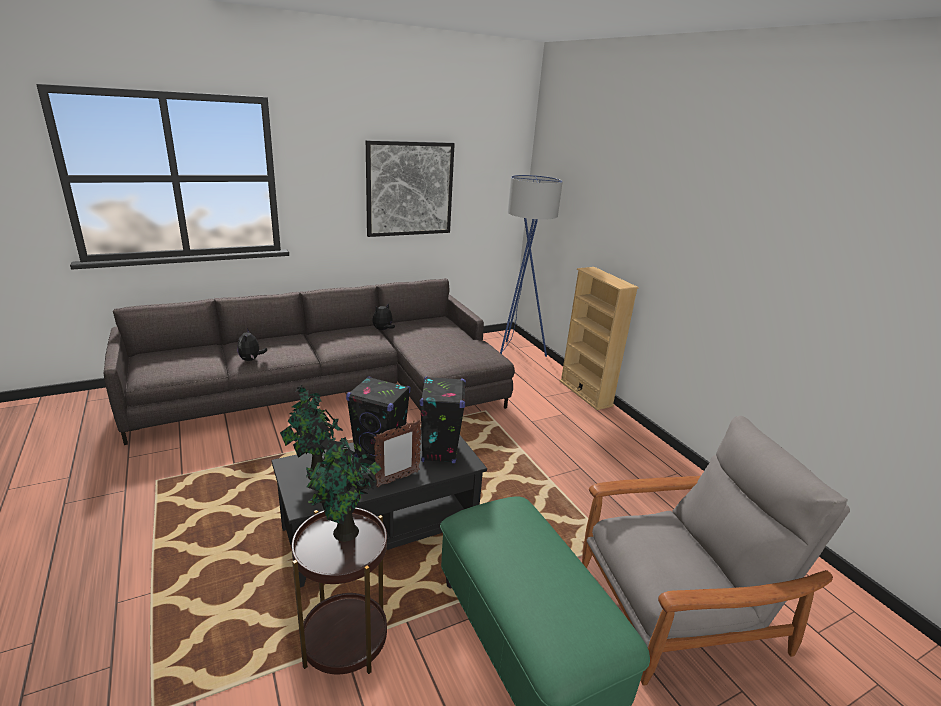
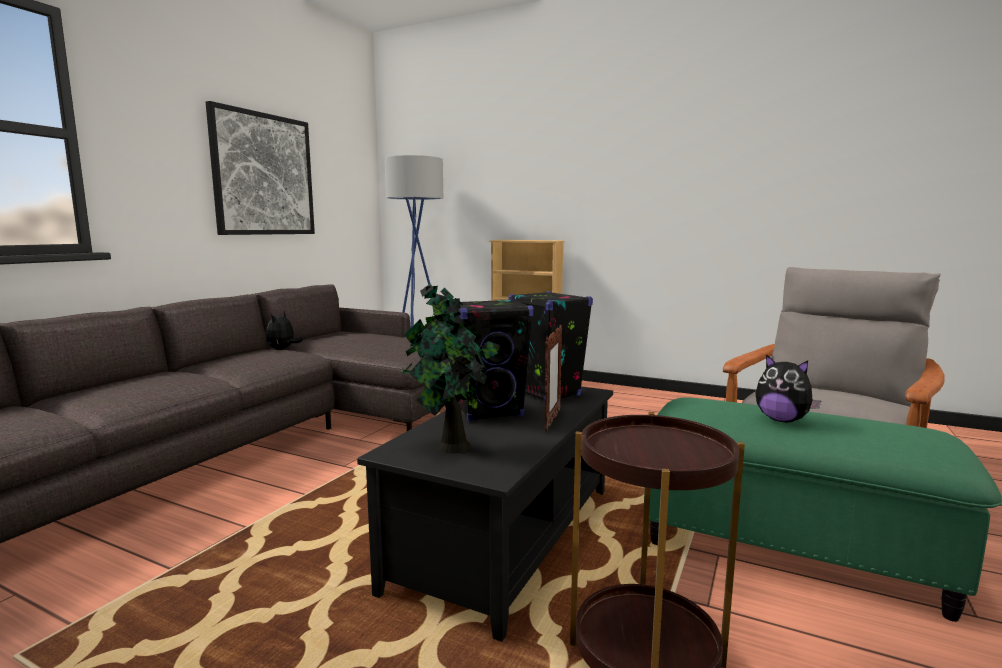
camera: 35 degrees left, 15 degrees down
plush toy [237,328,267,361] -> plush toy moved to [755,354,821,422]
potted plant [305,437,382,541] -> none

